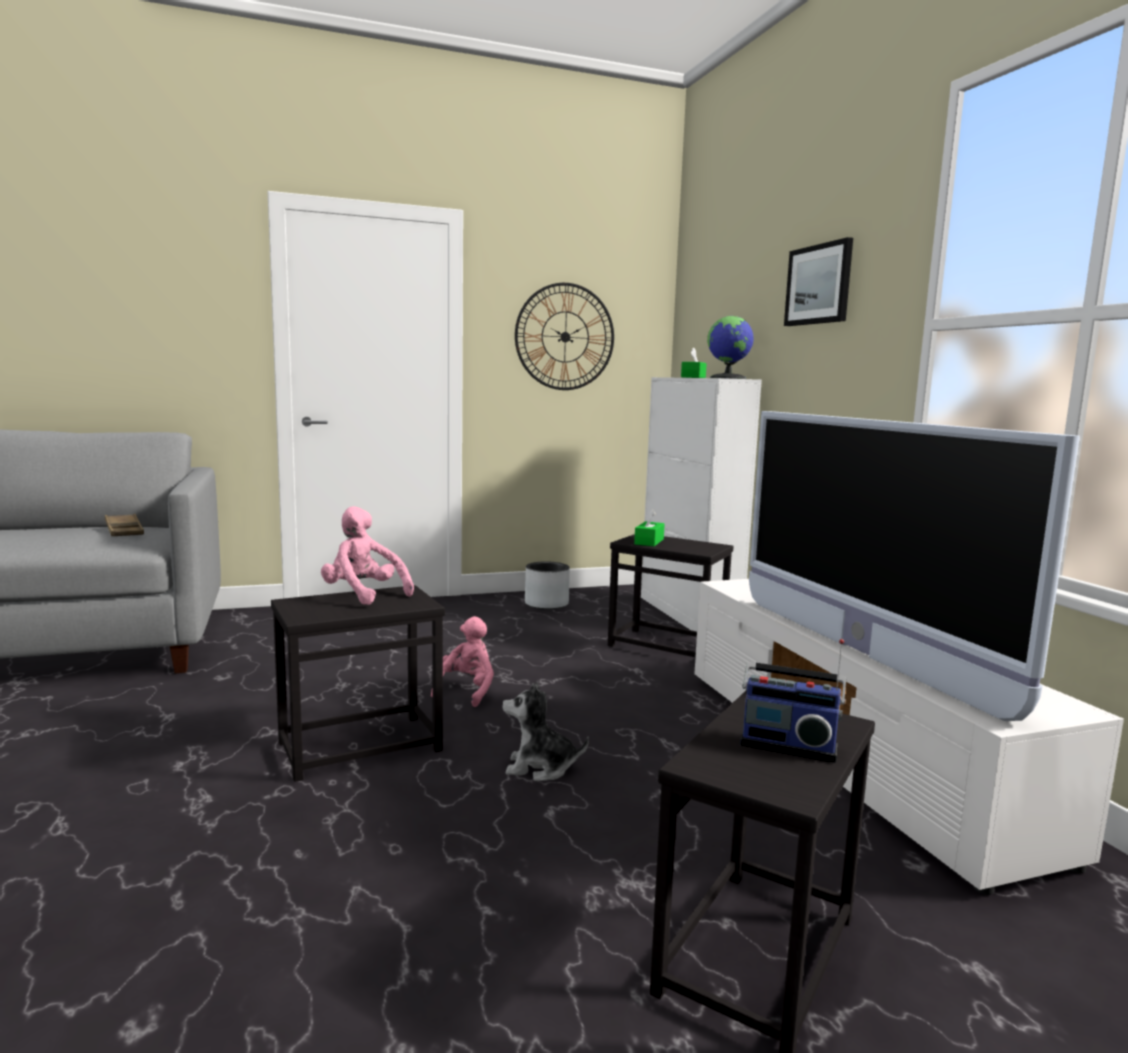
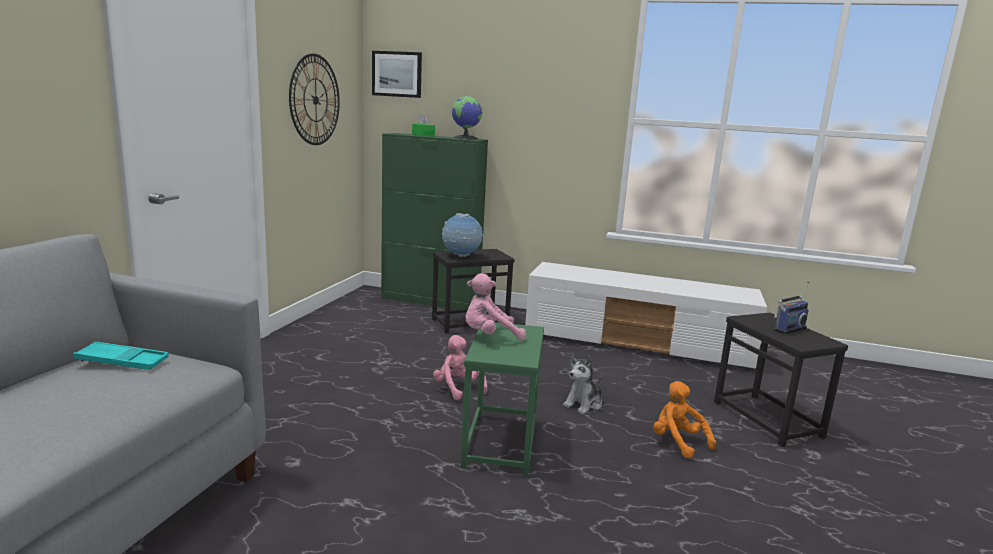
camera: 55 degrees left, 5 degrees up
brown tray [105,514,144,536] -> turquoise tray [73,341,169,370]
black side table [271,585,445,782] -> green side table [461,322,544,475]
grey planter [525,561,569,610] -> none
green tissue box [634,509,665,546] -> globe [442,213,483,257]
white cabinet [641,377,762,631] -> green cabinet [381,133,488,310]
television [749,411,1080,721] -> none
picture [784,237,853,326] -> picture moved to [372,51,422,98]
none -> orange plush toy [653,381,716,459]

